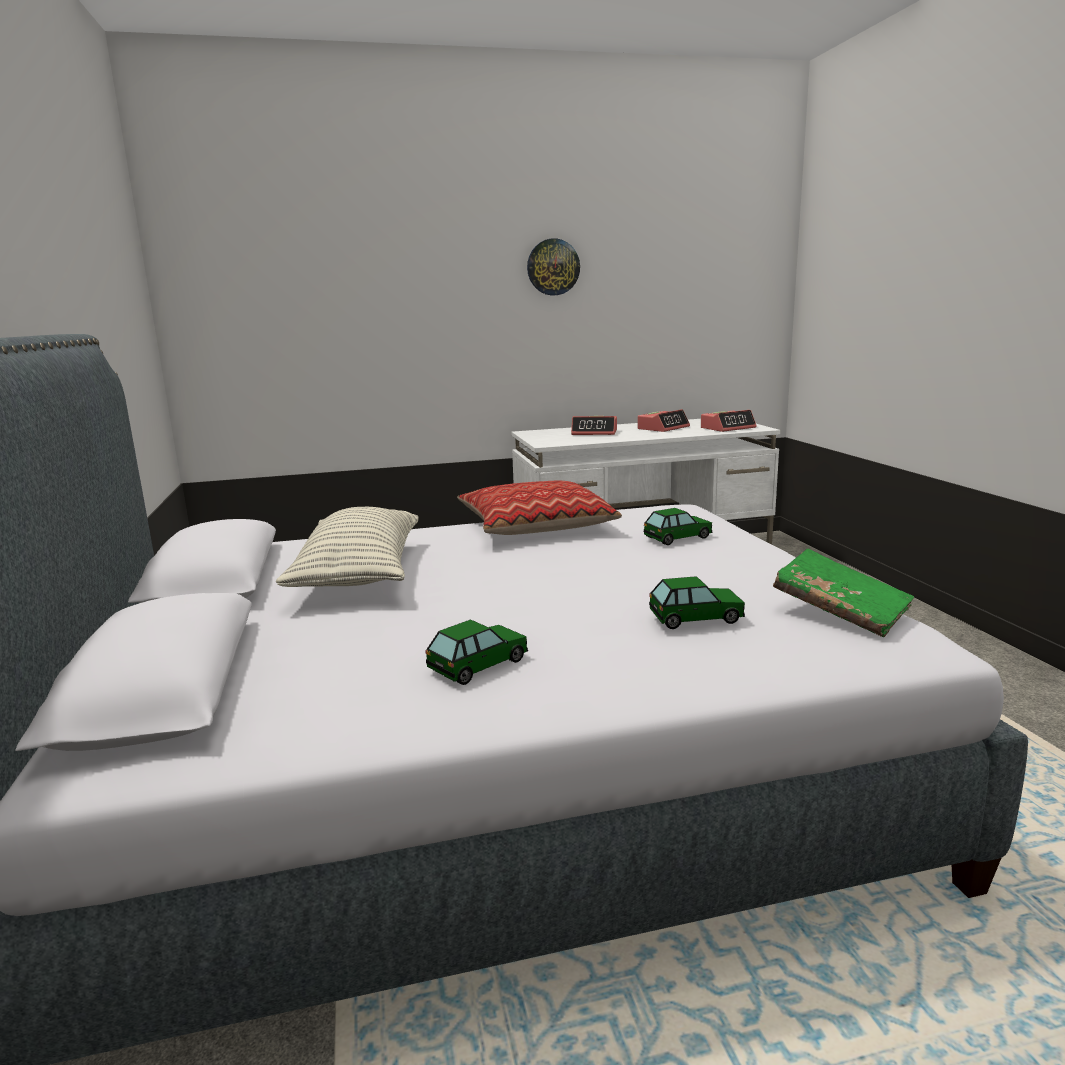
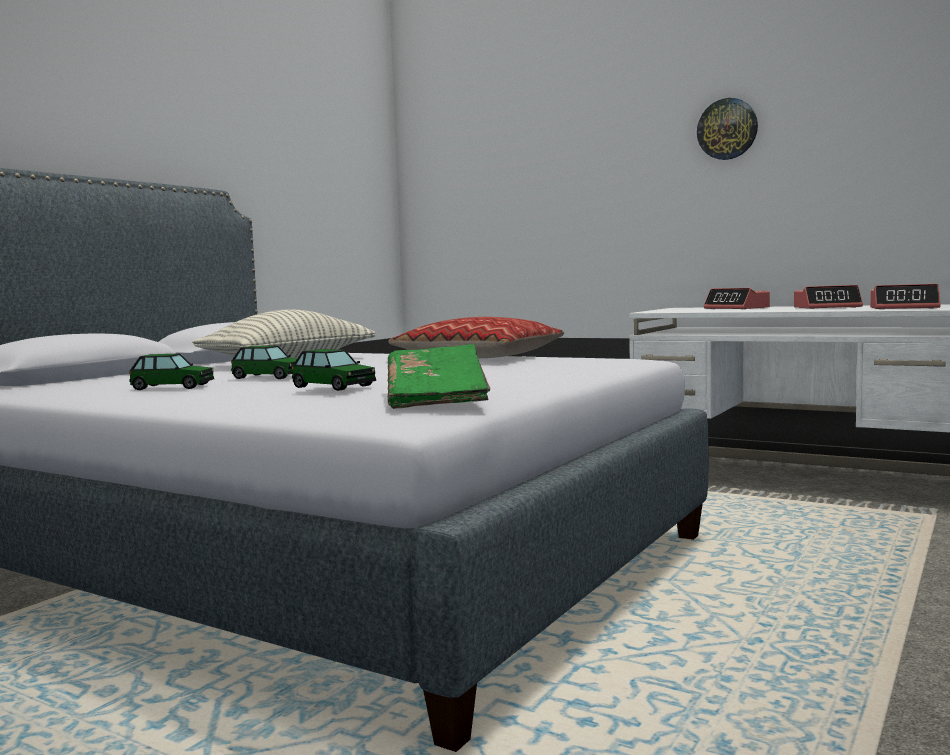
camera: 45 degrees right, 10 degrees down
toy car [644,508,713,545] -> toy car moved to [231,346,297,379]

